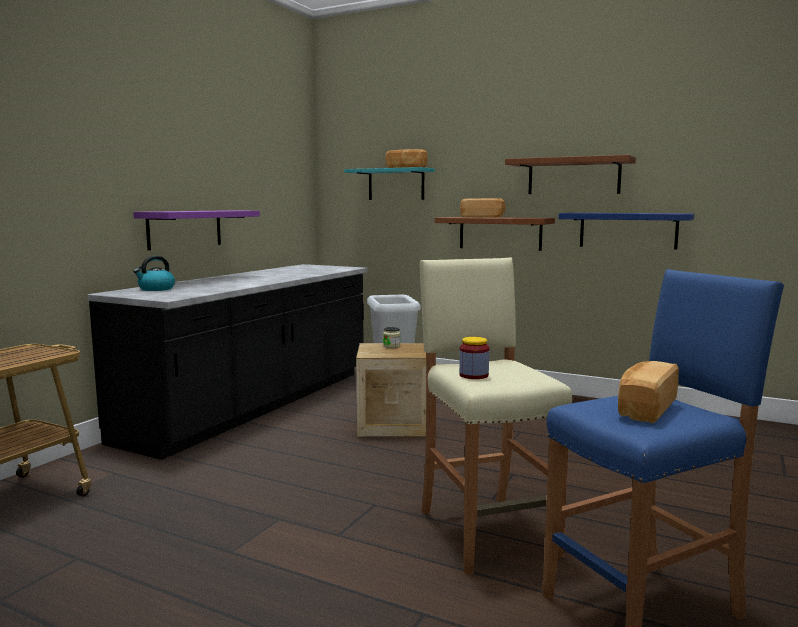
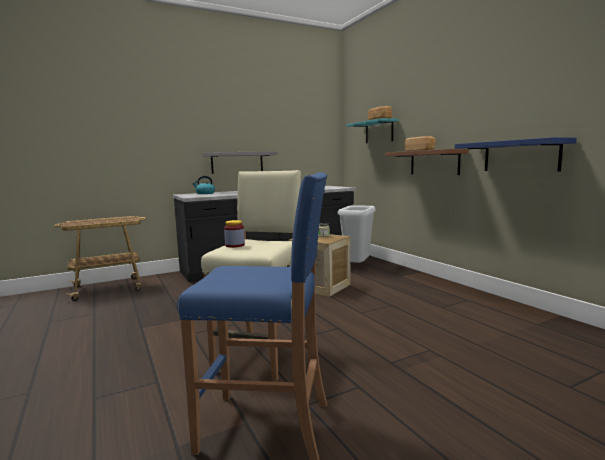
camera: 35 degrees right, 0 degrees up
purple shelf [133,210,260,250] -> grey shelf [203,151,278,174]
brown shelf [505,155,636,194] -> none
bread [618,361,679,423] -> none

